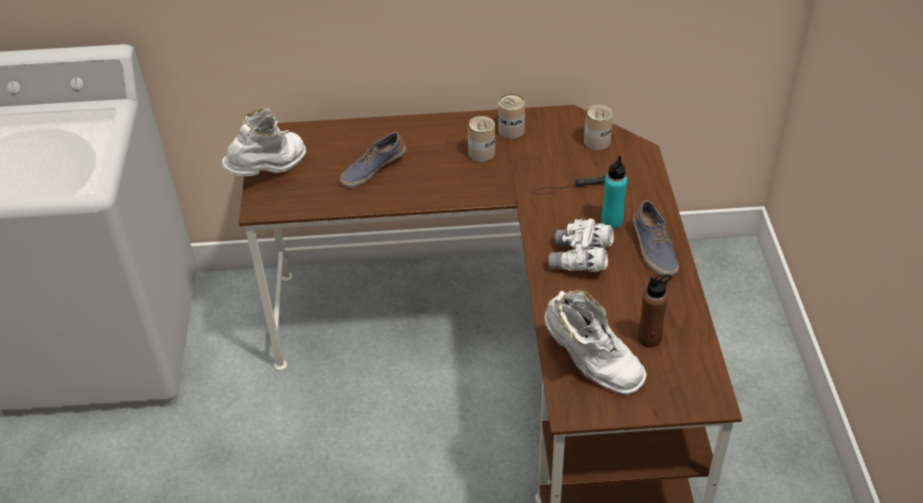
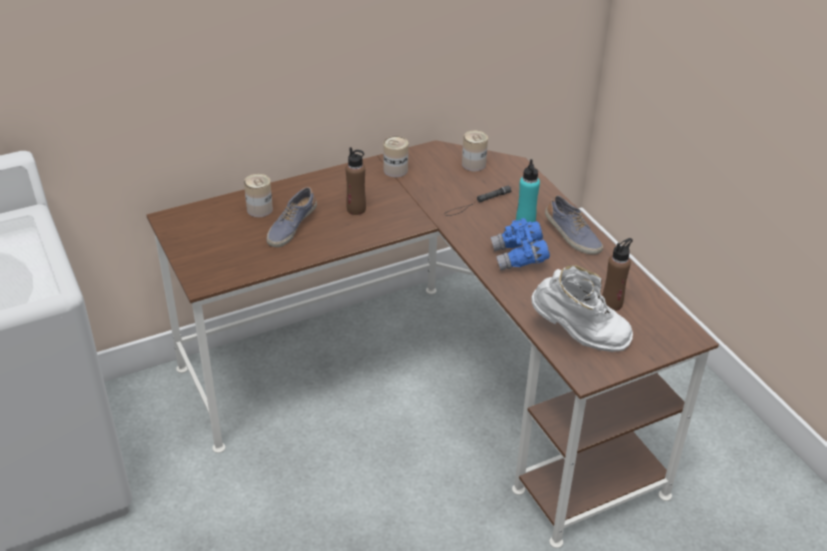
camera: 25 degrees left, 5 degrees down
white boot [222,108,306,176] -> none
can [468,116,495,162] -> can moved to [244,174,273,217]
white binoculars [548,219,614,272] -> blue binoculars [491,218,550,270]
none -> brown bottle [346,147,366,215]

